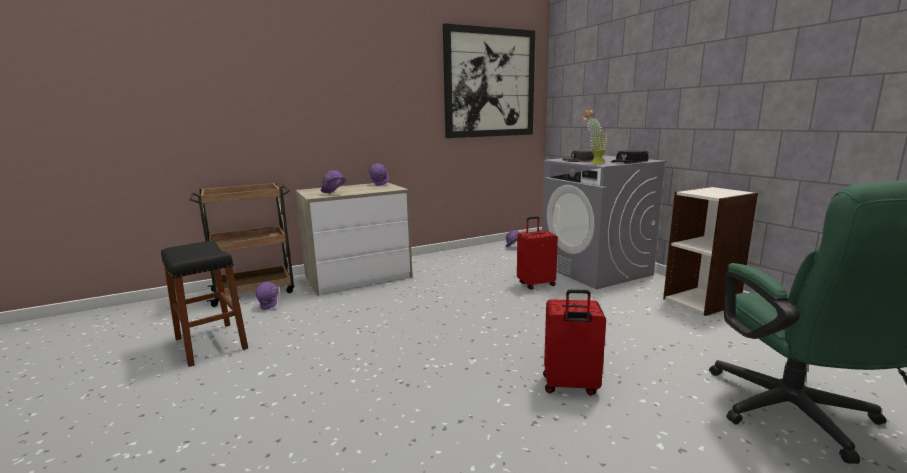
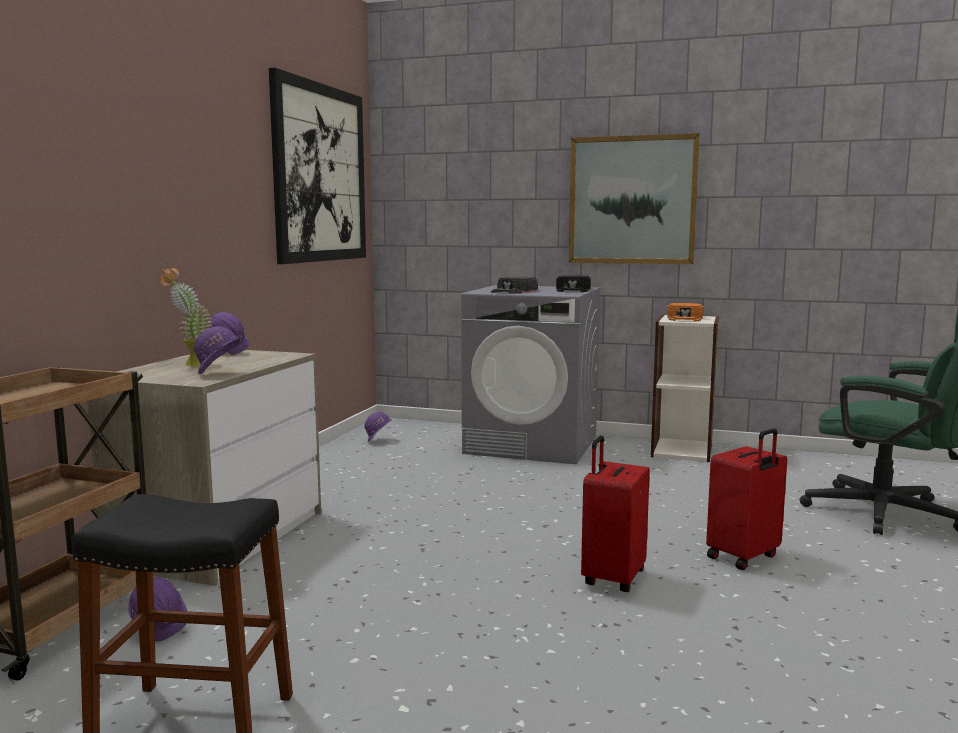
camera: 45 degrees left, 5 degrees down
red suitcase [517,216,558,290] -> red suitcase moved to [581,436,650,592]
potted plant [583,110,608,164] -> potted plant moved to [160,268,213,366]
none -> picture [569,133,700,264]
none -> orange cap [667,303,703,322]

